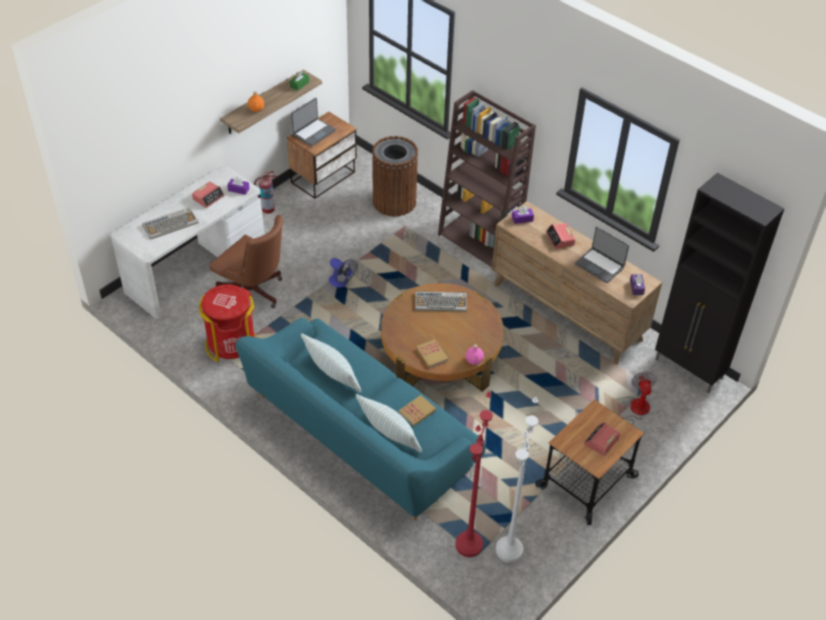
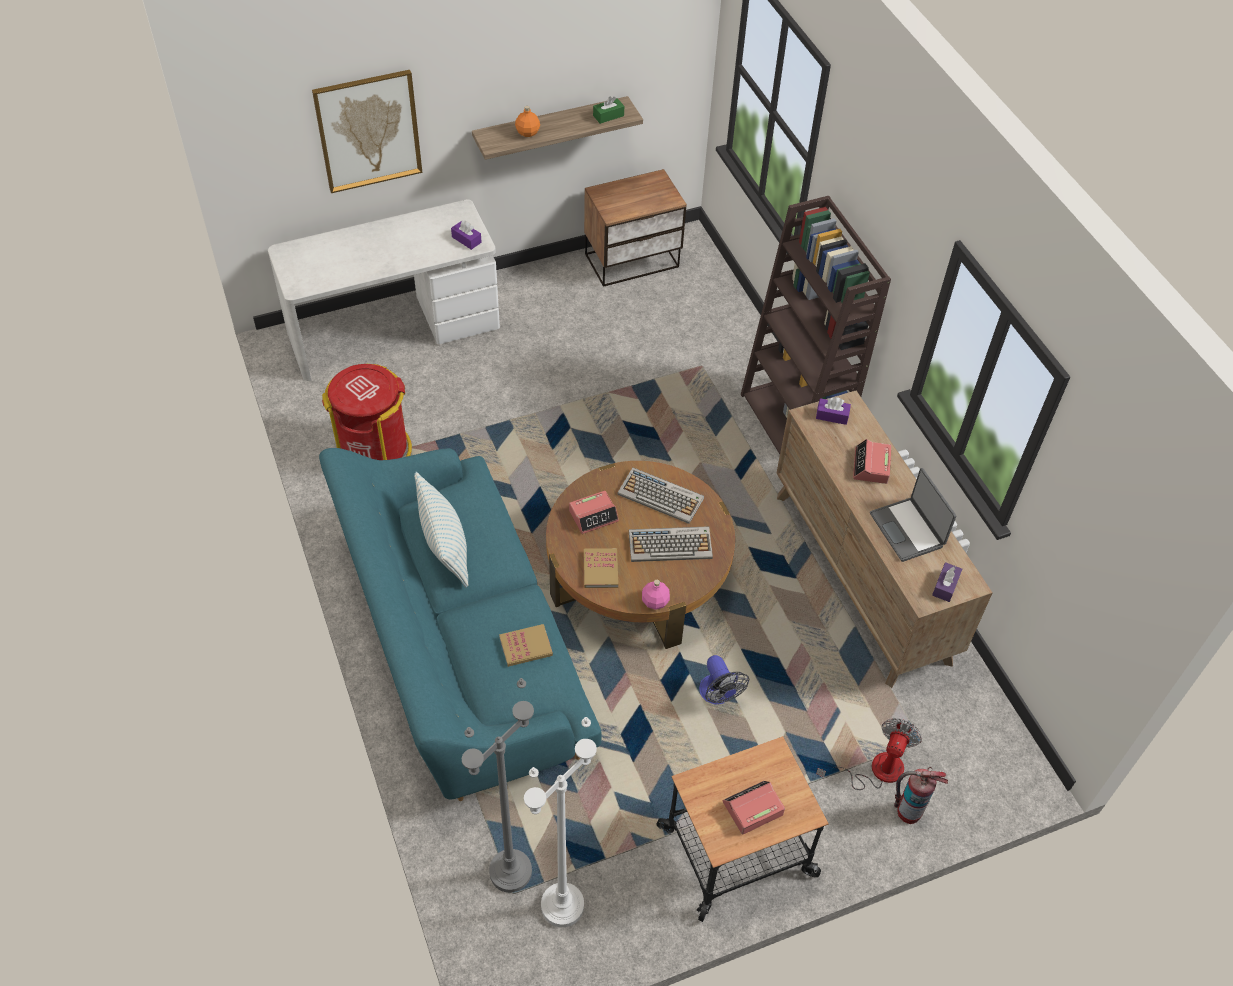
camera: 25 degrees right, 5 degrees up
keyboard [142,207,198,239] -> keyboard moved to [629,526,713,562]
alarm clock [192,181,225,208] -> alarm clock moved to [569,491,619,534]
brown office chair [209,215,284,308] -> none
fire extinguisher [254,171,277,214] -> fire extinguisher moved to [894,767,948,824]
laptop [291,98,336,147] -> none
fan [329,258,357,287] -> fan moved to [699,655,749,704]
pillow [356,394,422,453] -> none
brown trash can [372,136,418,217] -> none
red floor lamp [455,391,493,557] -> grey floor lamp [462,678,534,893]
black cabinet [655,173,785,393] -> none
none -> picture [312,70,422,193]

